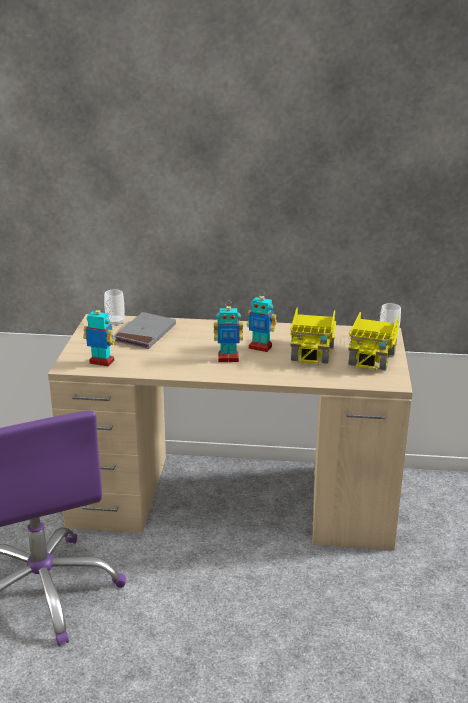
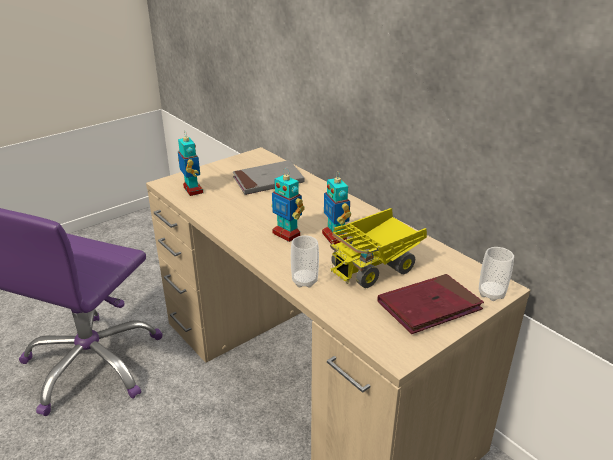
camera: 45 degrees right, 5 degrees up
cup [104,289,125,326] -> cup moved to [291,235,319,288]
toy truck [348,312,399,371] -> red book [377,274,484,334]

